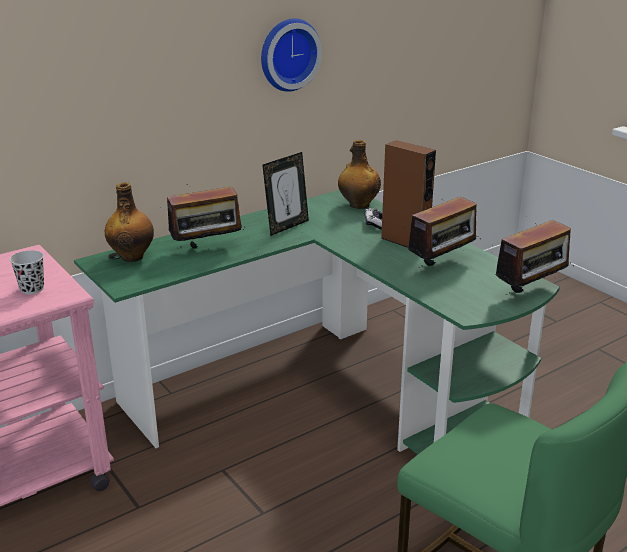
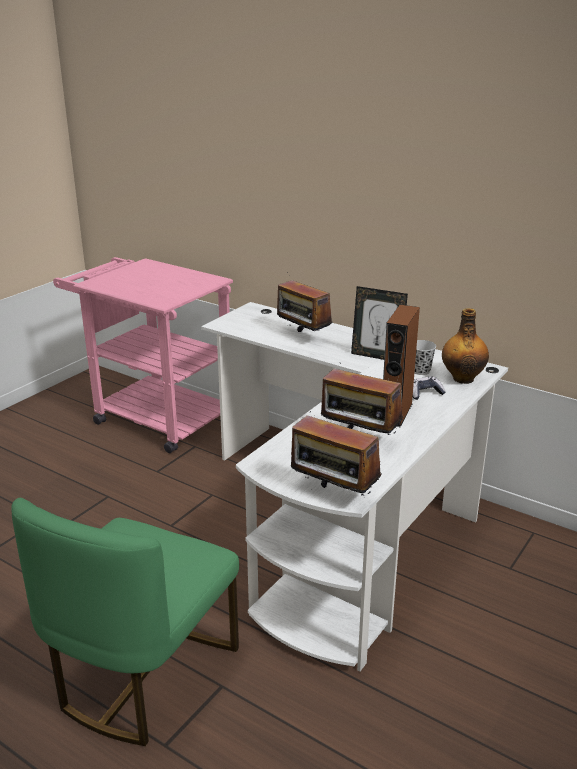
camera: 70 degrees right, 0 degrees up
black cup [10,250,44,294] -> black cup moved to [414,340,436,375]
green desk [74,190,560,455] -> white desk [201,302,508,671]
bottle [105,182,154,262] -> none
wall clock [261,18,322,92] -> none

